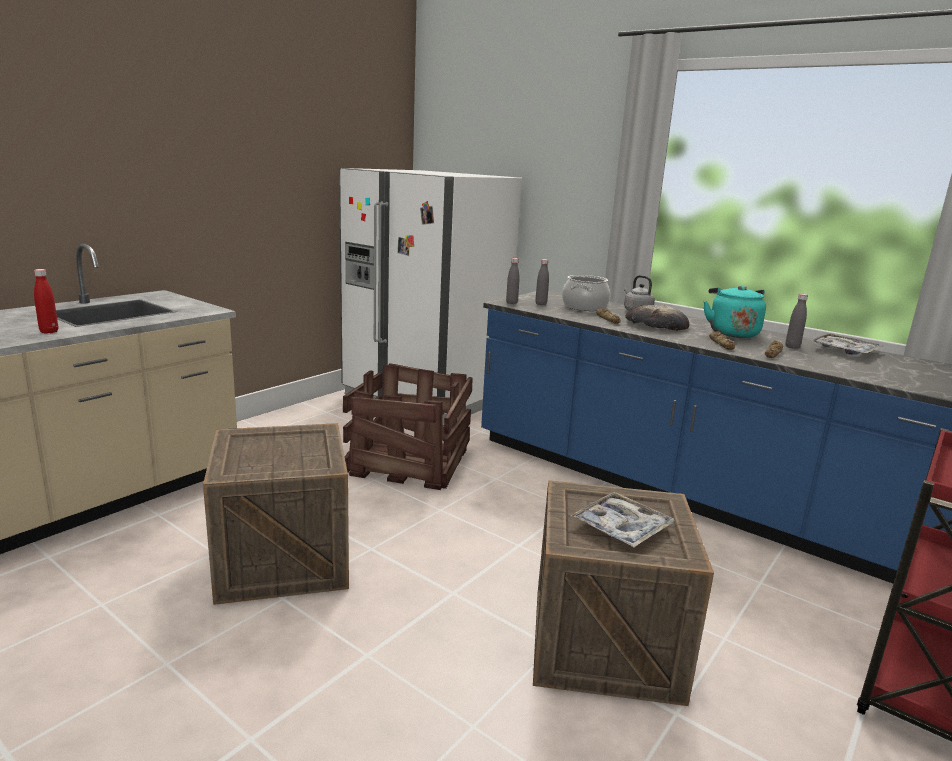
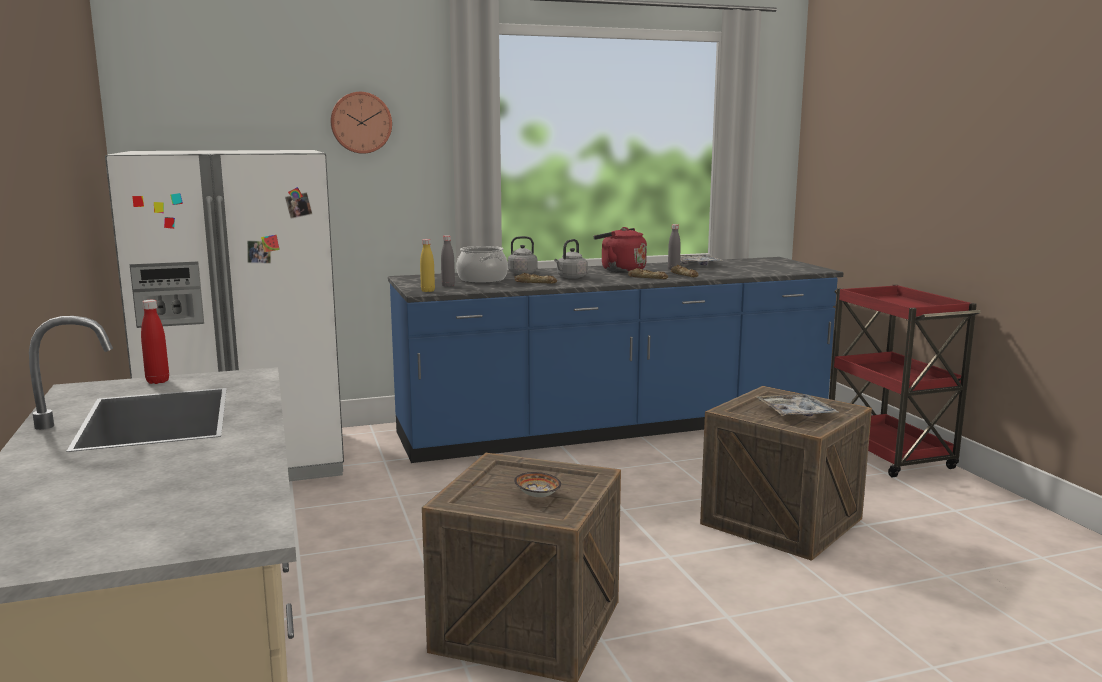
camera: 55 degrees left, 5 degrees down
red bottle [34,269,58,334] -> red bottle moved to [141,300,169,384]
crate [343,363,473,490] -> none
grey bottle [506,258,520,304] -> yellow bottle [420,239,435,292]
bread [625,305,689,331] -> grey kettle [554,239,588,279]
turquoise kettle [703,286,766,338] -> red kettle [593,227,647,273]
none -> wall clock [331,92,392,154]
none -> bowl [514,472,561,497]

